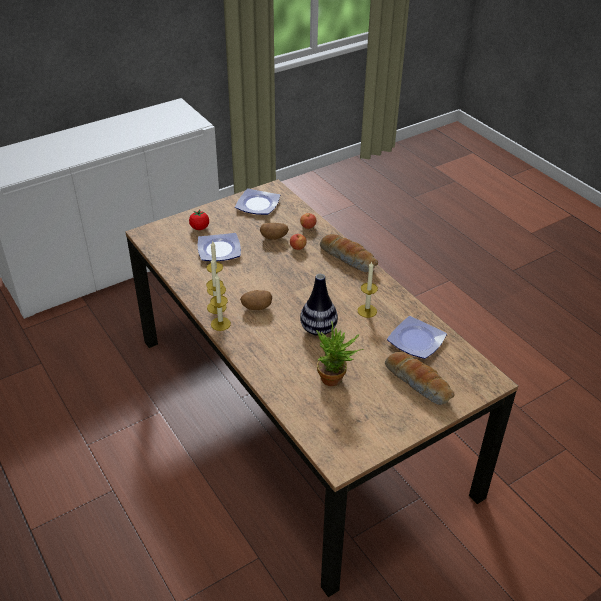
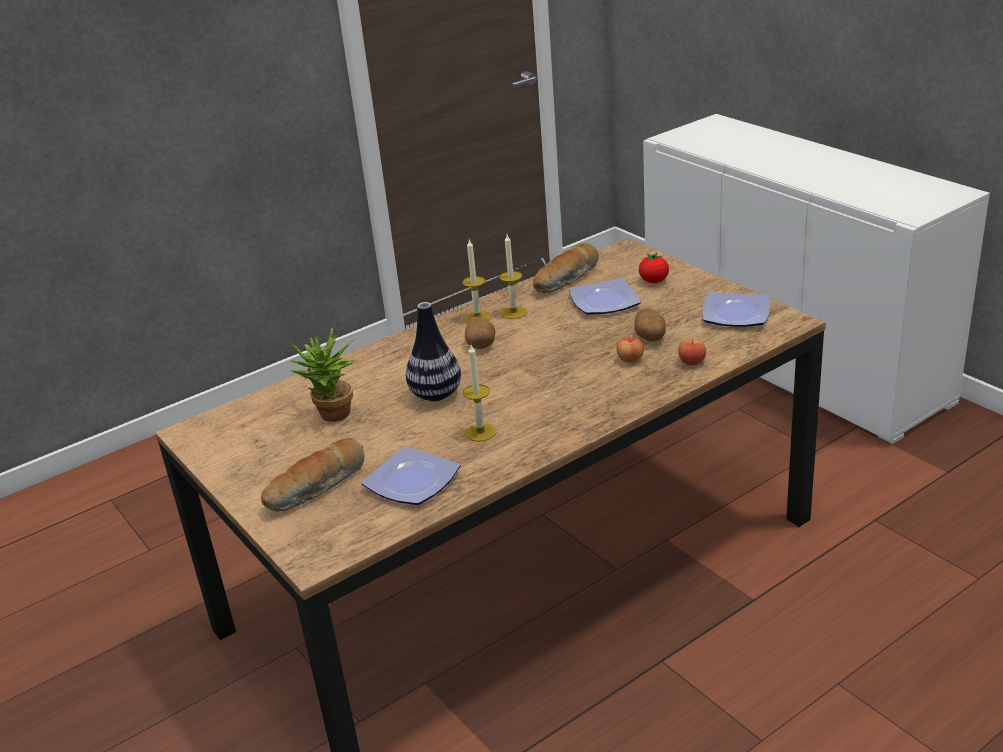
camera: 90 degrees right, 10 degrees down
candle [210,275,231,331] -> none
bread [320,234,378,273] -> bread moved to [533,243,599,293]

